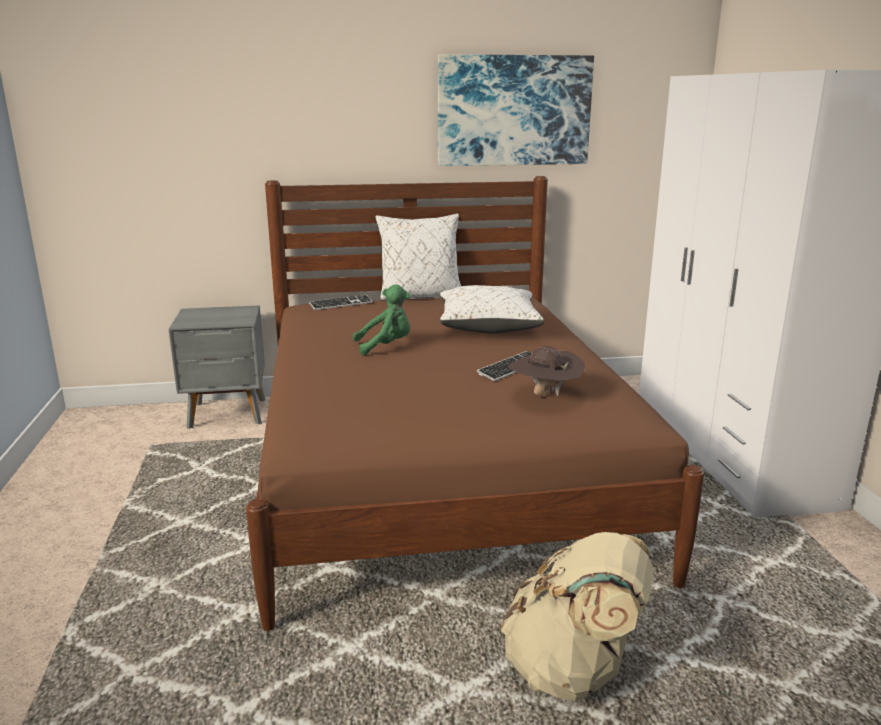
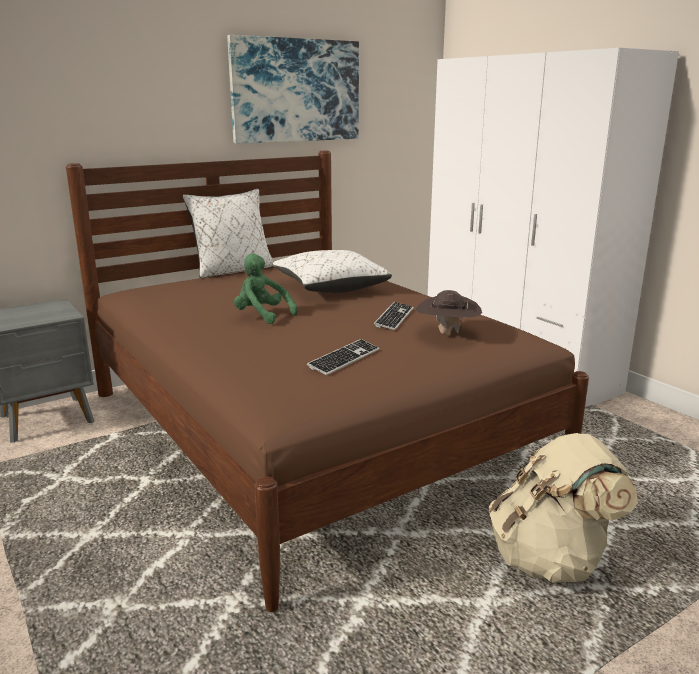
camera: 25 degrees left, 0 degrees up
keyboard [309,295,373,310] -> keyboard moved to [307,339,380,375]
green plush toy [353,284,411,356] -> green plush toy turned 105 degrees counterclockwise [234,254,298,324]

